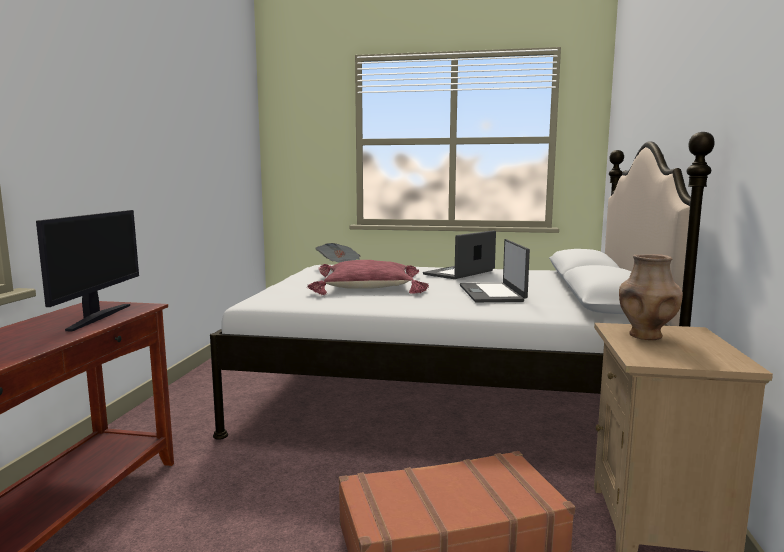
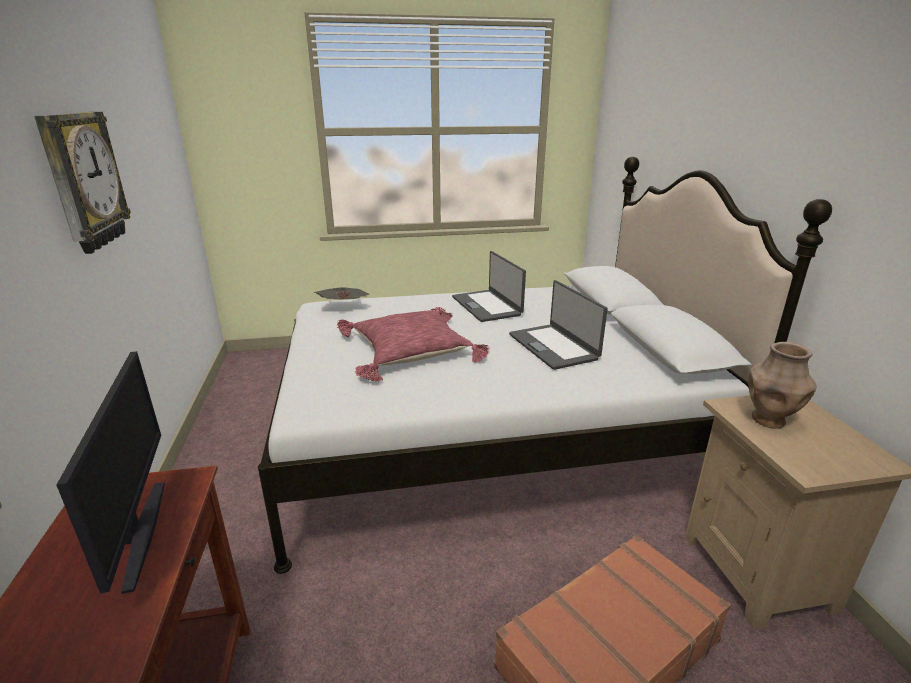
camera: 20 degrees left, 15 degrees up
laptop [423,230,496,279] -> laptop turned 45 degrees counterclockwise [452,251,526,322]
none -> wall clock [34,112,131,254]

